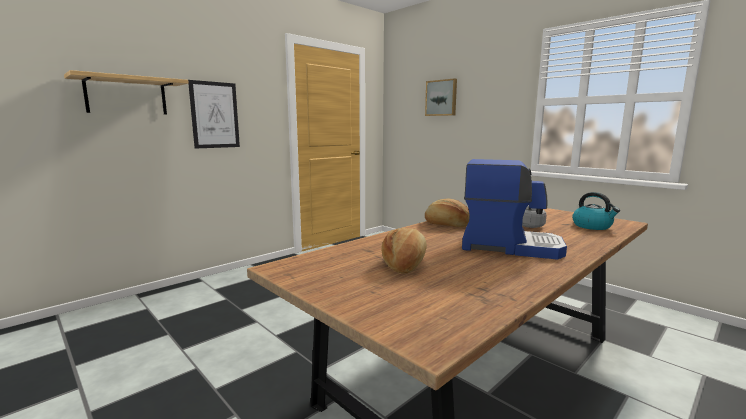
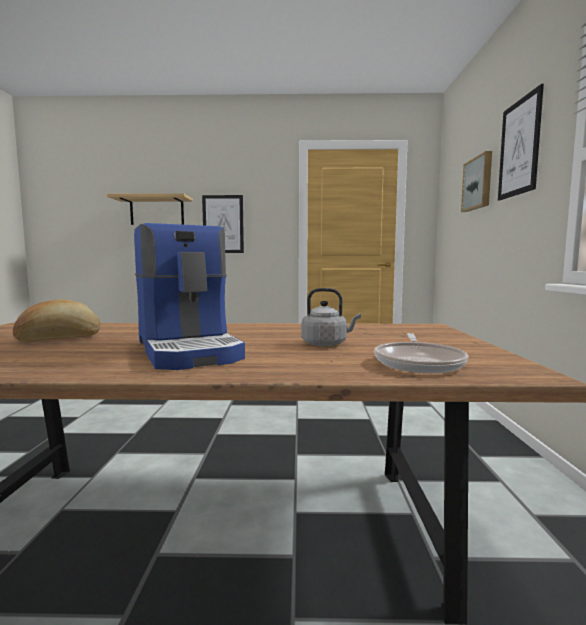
camera: 45 degrees right, 5 degrees down
bread [425,199,470,227] -> none
kettle [572,192,620,230] -> frying pan [374,333,468,373]
none -> picture [498,84,544,200]

